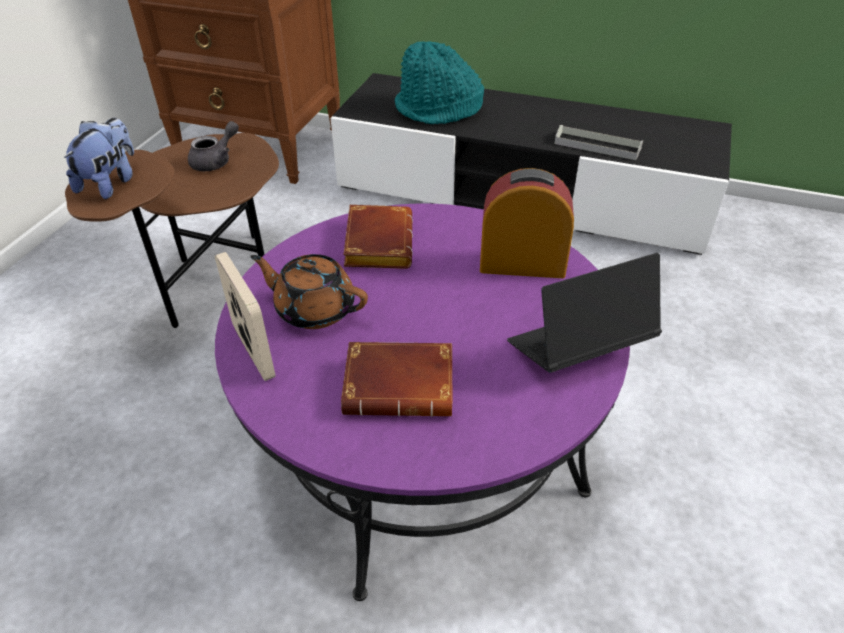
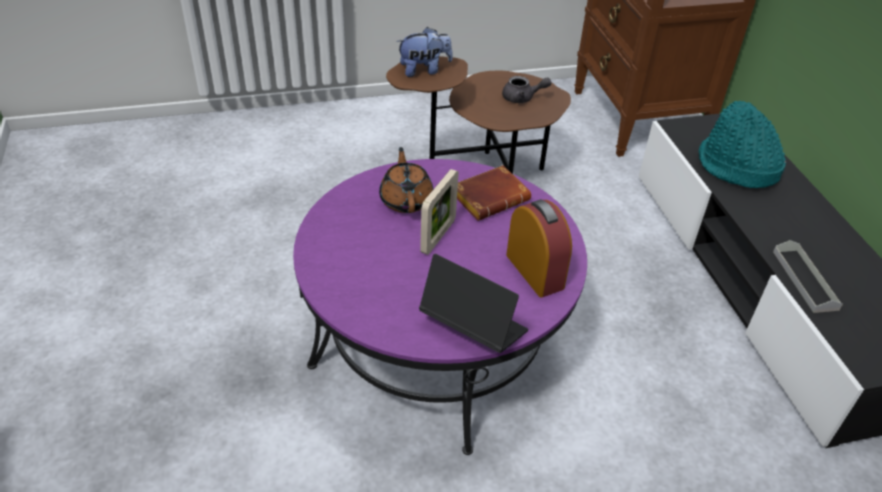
camera: 55 degrees right, 0 degrees up
picture frame [215,252,276,381] -> picture frame moved to [420,169,459,255]
brown book [341,342,452,417] -> none

